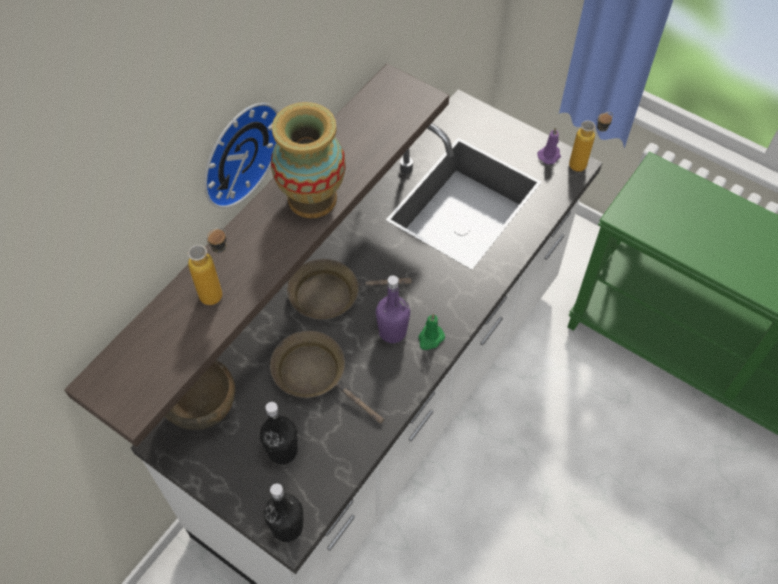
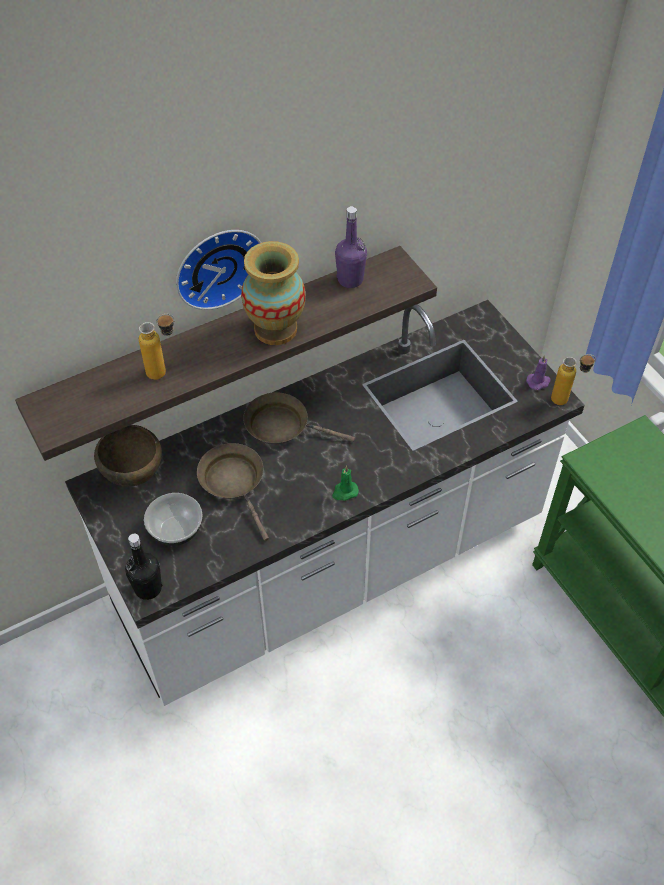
camera: 25 degrees right, 5 degrees down
black bottle [260,402,298,464] -> bowl [144,493,202,546]
purple bottle [376,275,410,343] -> purple bottle moved to [335,206,367,288]

